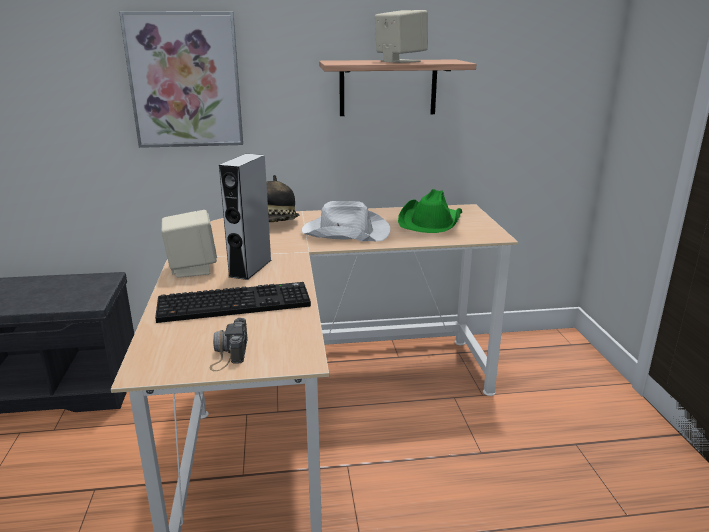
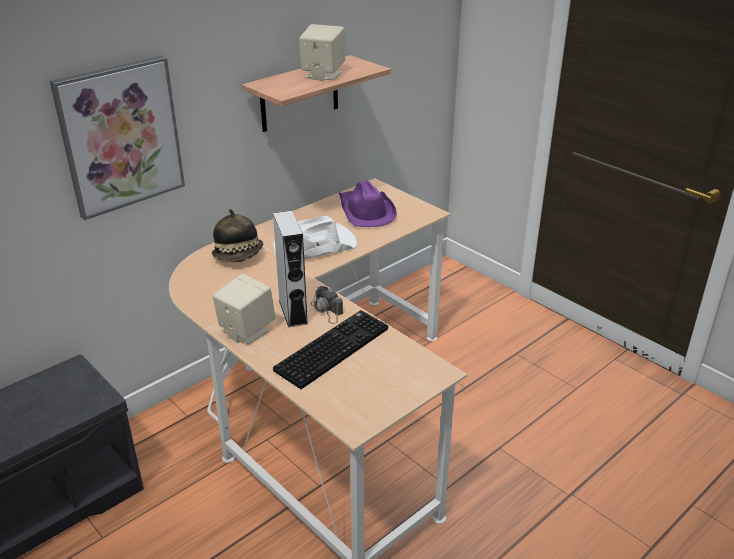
camera: 35 degrees left, 10 degrees up
camera [209,318,248,371] -> camera moved to [310,286,343,324]
green hat [398,189,462,233] -> purple hat [339,180,397,227]

